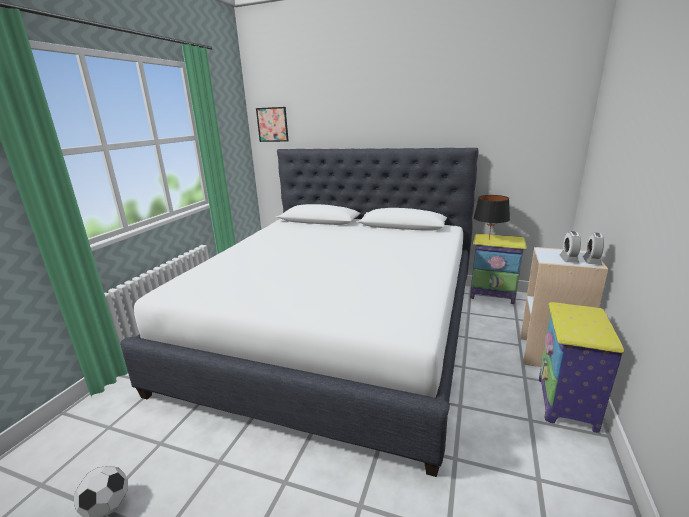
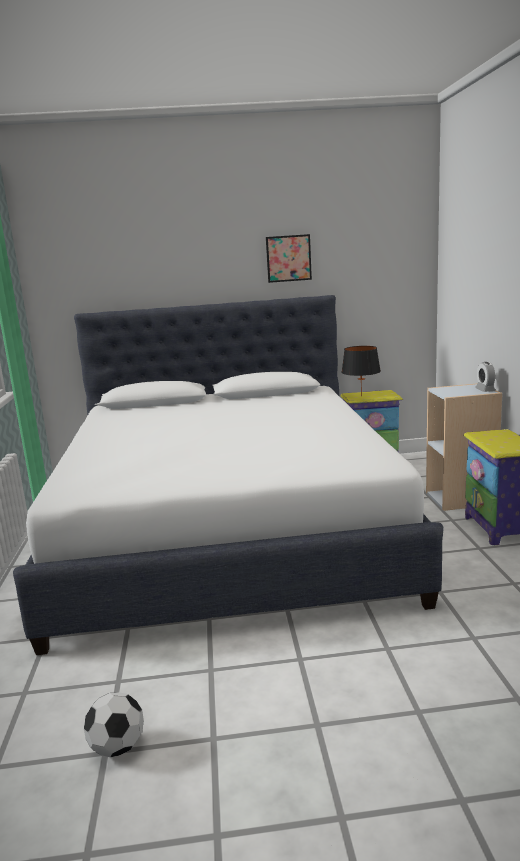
camera: 25 degrees left, 5 degrees down
picture [256,107,289,142] -> picture moved to [266,234,312,283]
alarm clock [560,231,581,263] -> none

